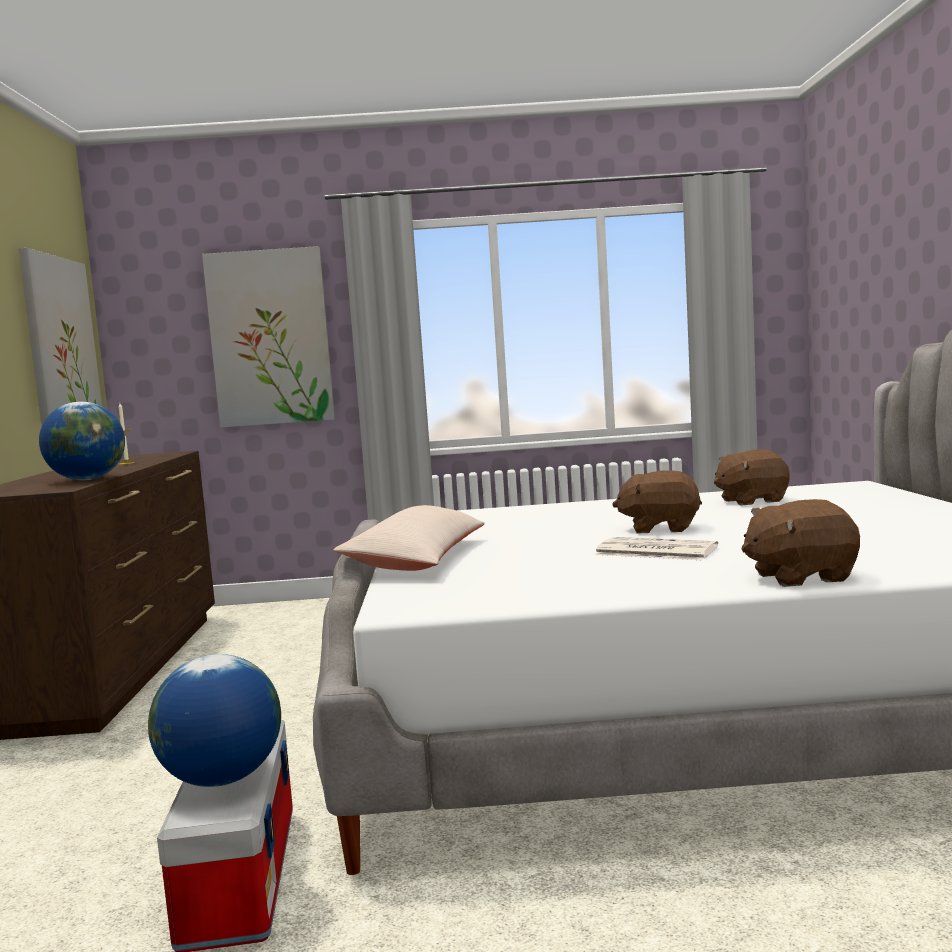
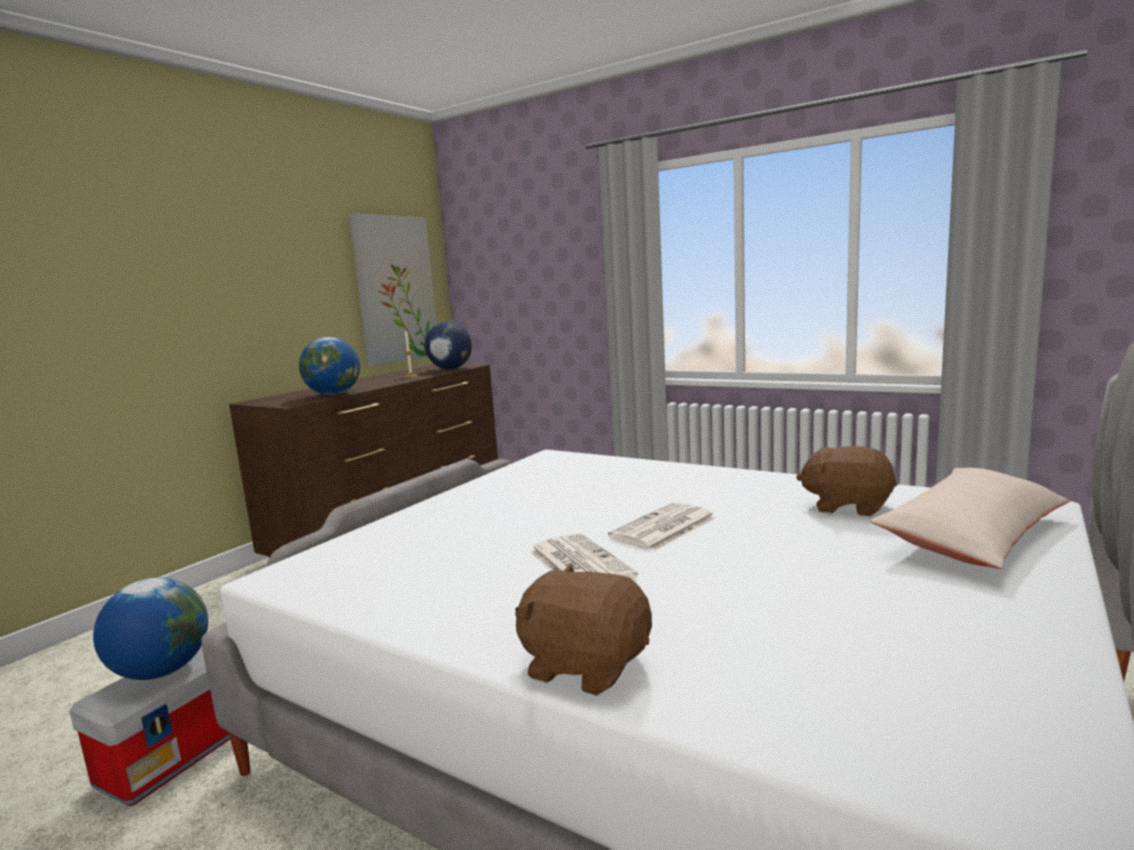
camera: 35 degrees right, 5 degrees up
picture [202,246,335,428] -> none
beige pillow [333,505,485,571] -> beige pillow moved to [870,468,1070,569]
brown plush toy [612,470,702,534] -> newspaper [608,502,716,551]
none -> globe [424,322,472,369]

